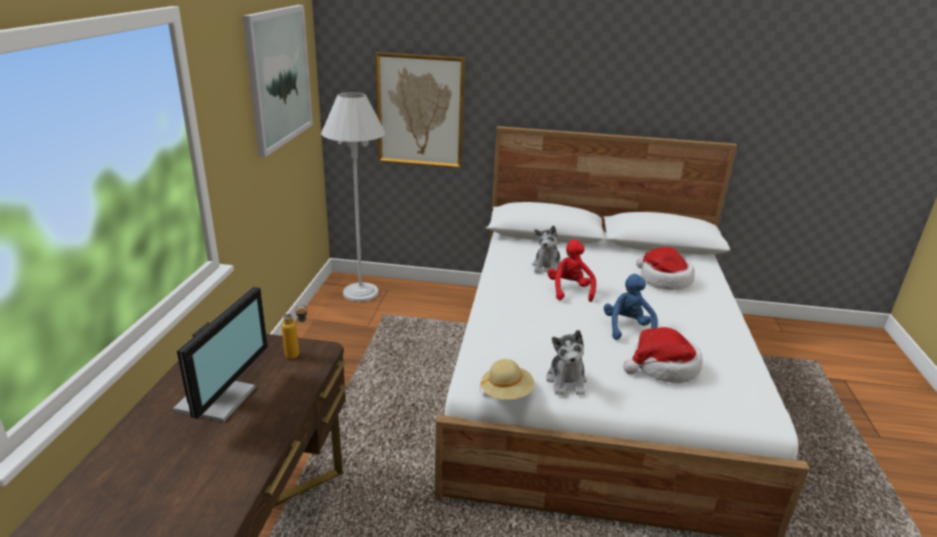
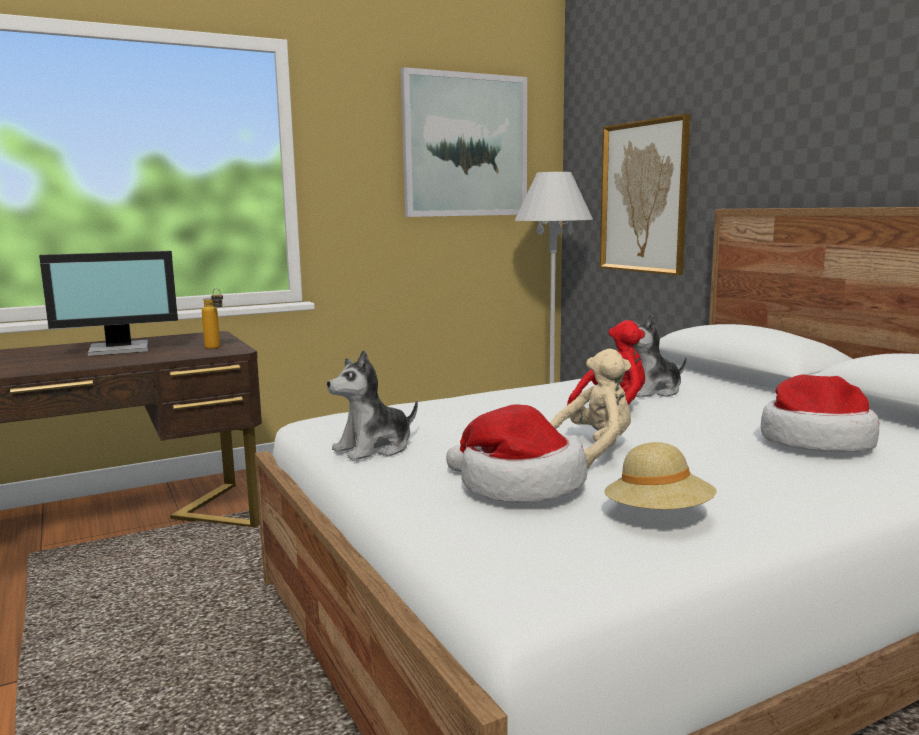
camera: 55 degrees right, 15 degrees down
beige hat [480,359,535,400] -> beige hat moved to [604,442,717,510]
blue plush toy [604,274,658,340] -> beige plush toy [550,349,631,469]

